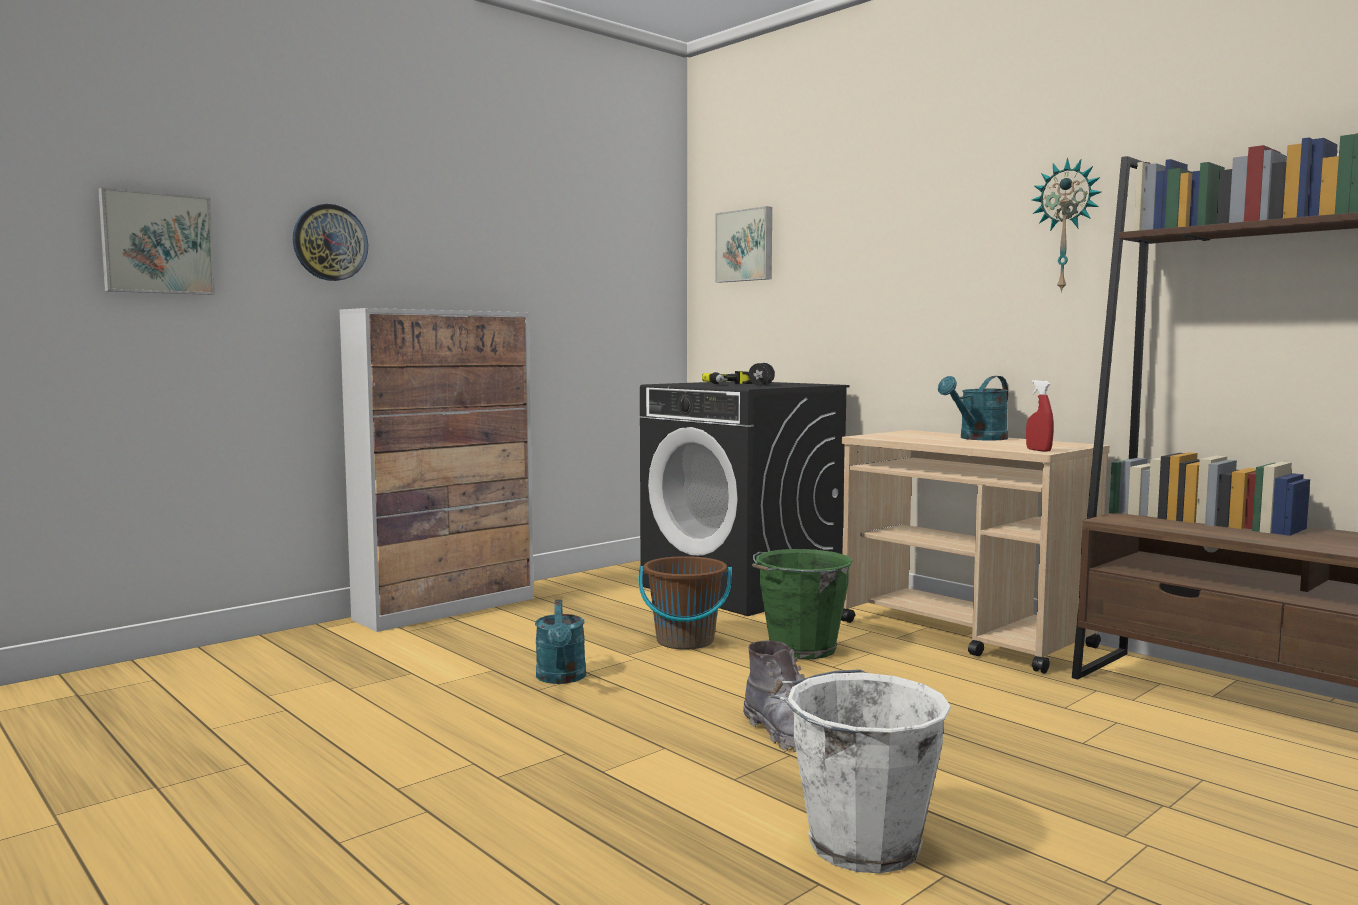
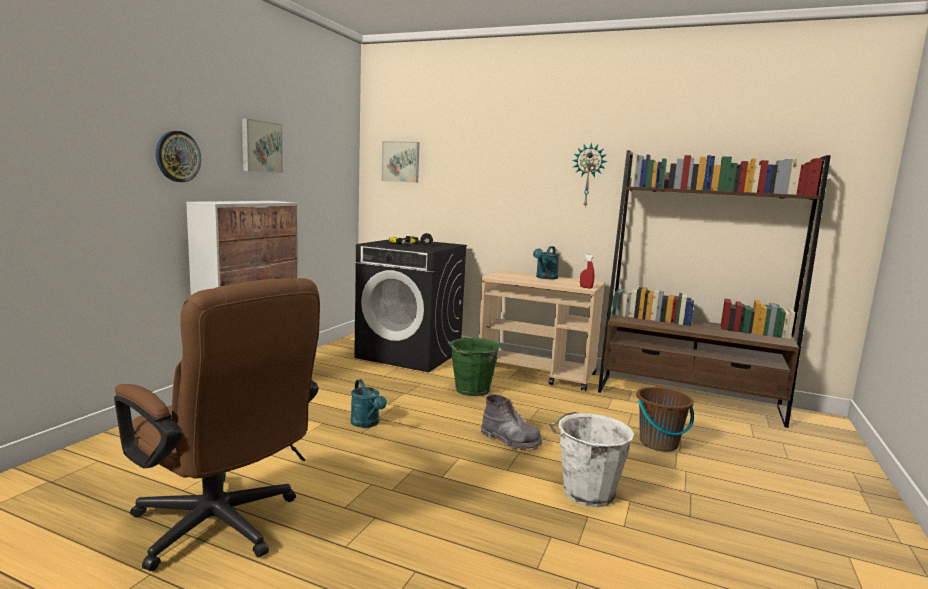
camera: 25 degrees left, 5 degrees up
picture [98,187,215,295] -> picture moved to [242,118,283,173]
brown bucket [639,556,732,650] -> brown bucket moved to [636,387,694,452]
none -> brown office chair [114,278,320,571]

